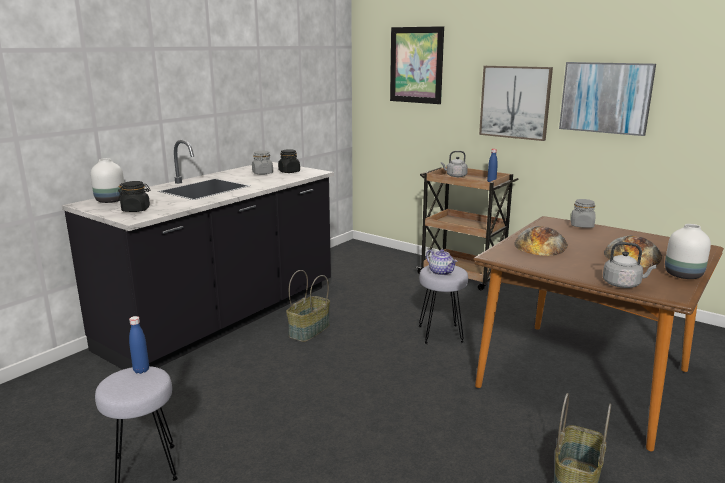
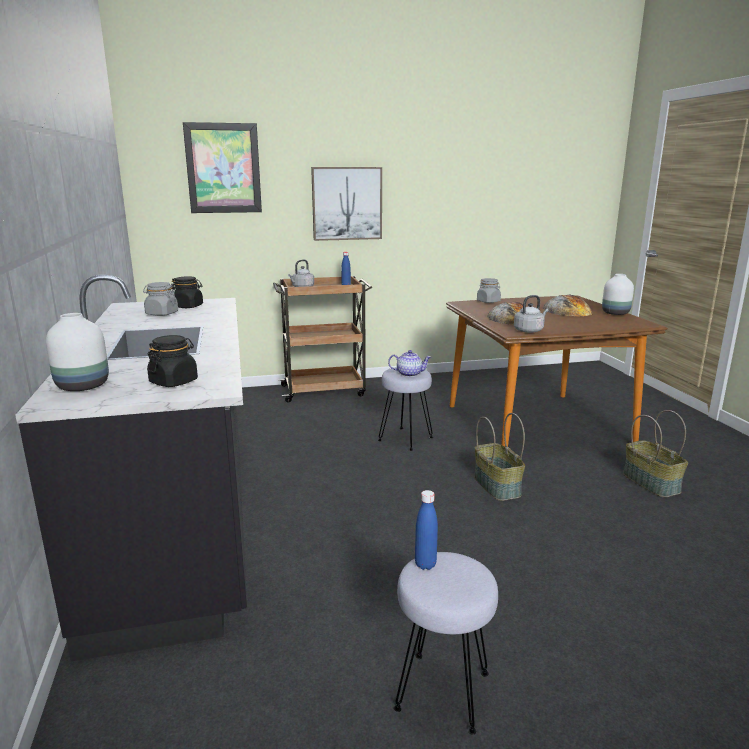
camera: 50 degrees left, 0 degrees up
basket [286,270,330,342] -> basket moved to [474,413,525,501]
picture [559,62,656,136] -> none
grey kettle [603,242,657,288] -> grey kettle moved to [514,295,548,333]

